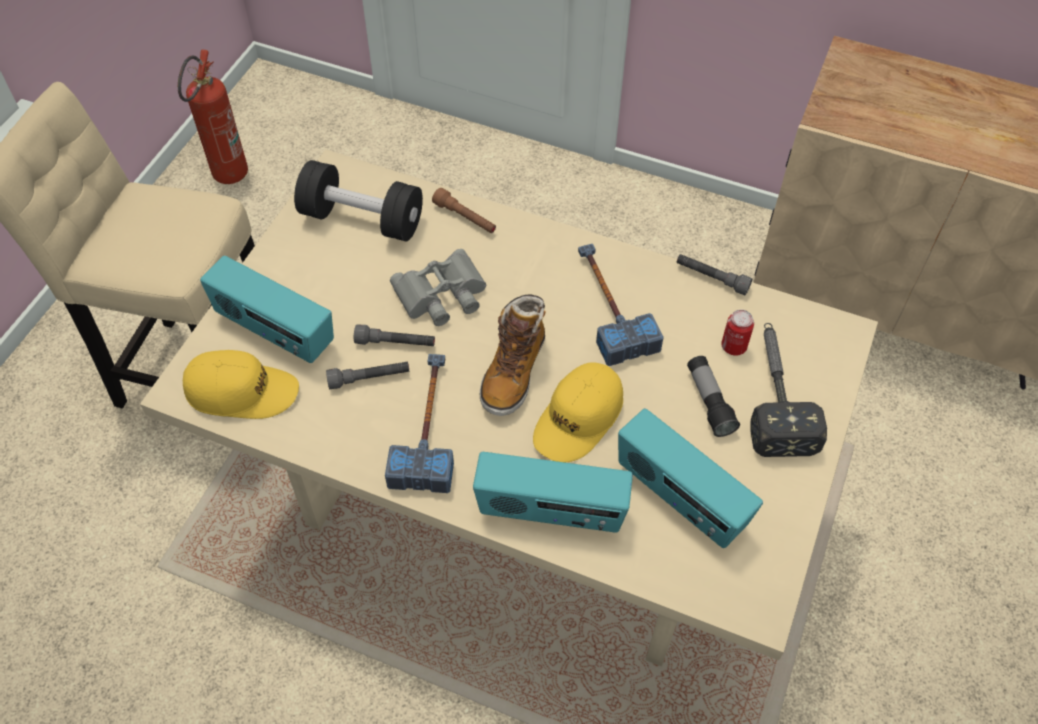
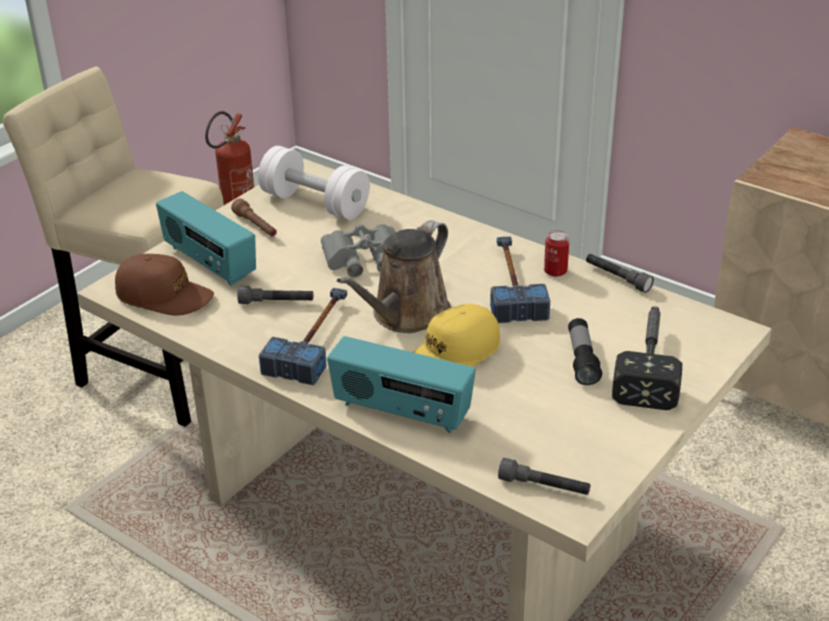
camera: 15 degrees right, 20 degrees down
yellow cap [183,350,299,419] -> brown cap [115,254,214,315]
black dumbbell [294,160,423,241] -> white dumbbell [258,146,370,220]
grey flashlight [354,324,435,346] -> grey flashlight moved to [498,458,590,495]
brown flashlight [432,188,496,233] -> brown flashlight moved to [231,199,277,237]
boot [480,294,546,416] -> brown watering can [337,220,451,333]
radio [618,409,763,548] -> none
can [721,310,754,356] -> can moved to [544,230,569,277]

